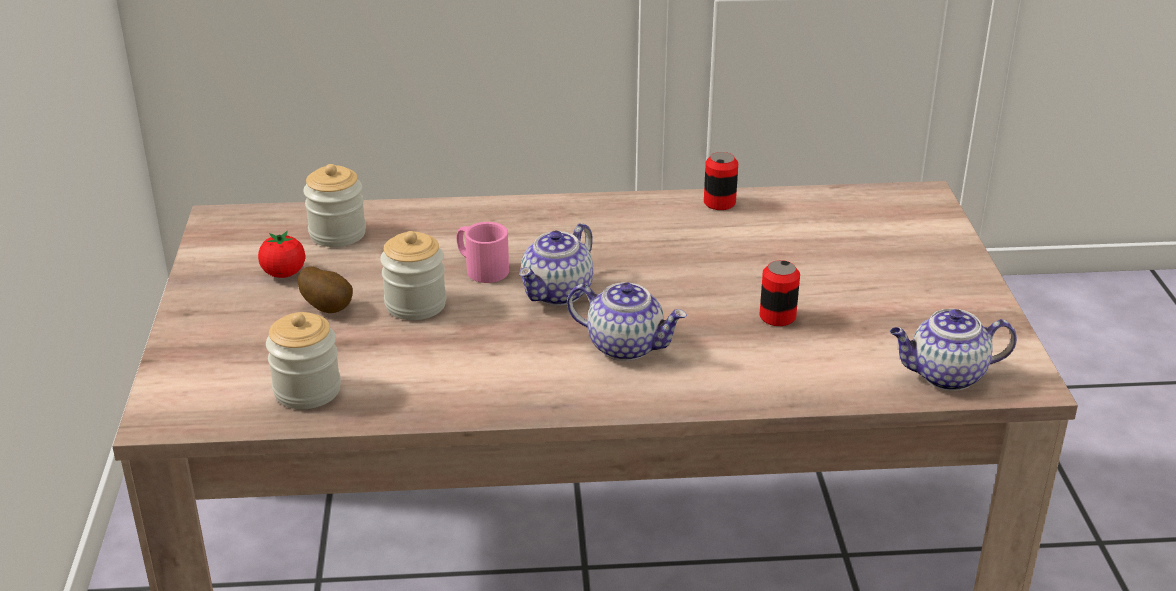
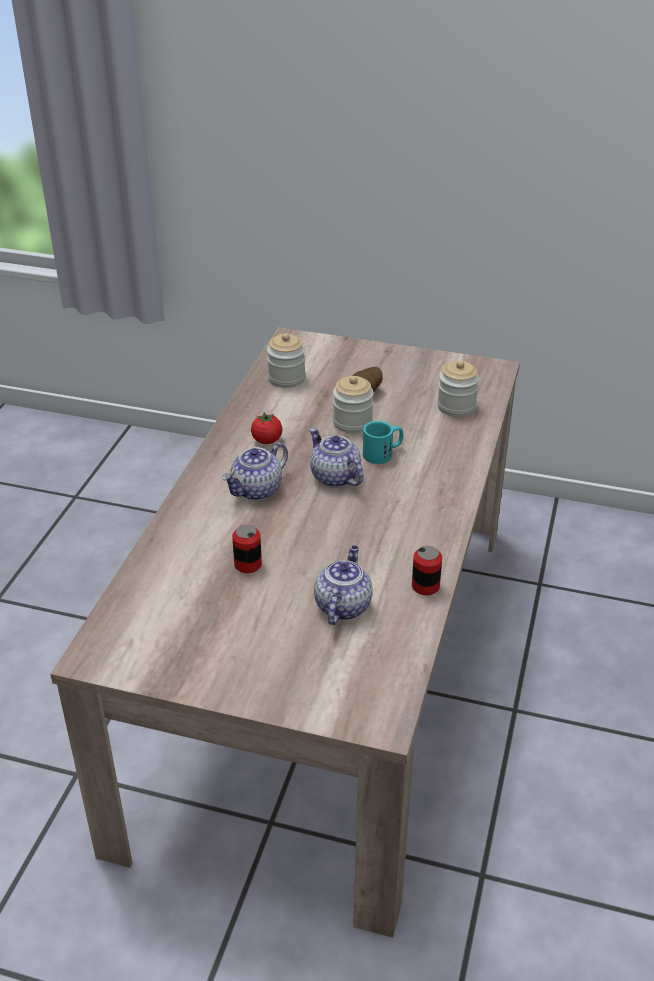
camera: 110 degrees right, 5 degrees up
tomato [258,231,305,278] -> tomato moved to [251,412,282,444]
pink mug [457,222,509,283] -> turquoise mug [363,421,404,464]
teapot [890,309,1017,391] -> teapot moved to [314,545,373,625]

